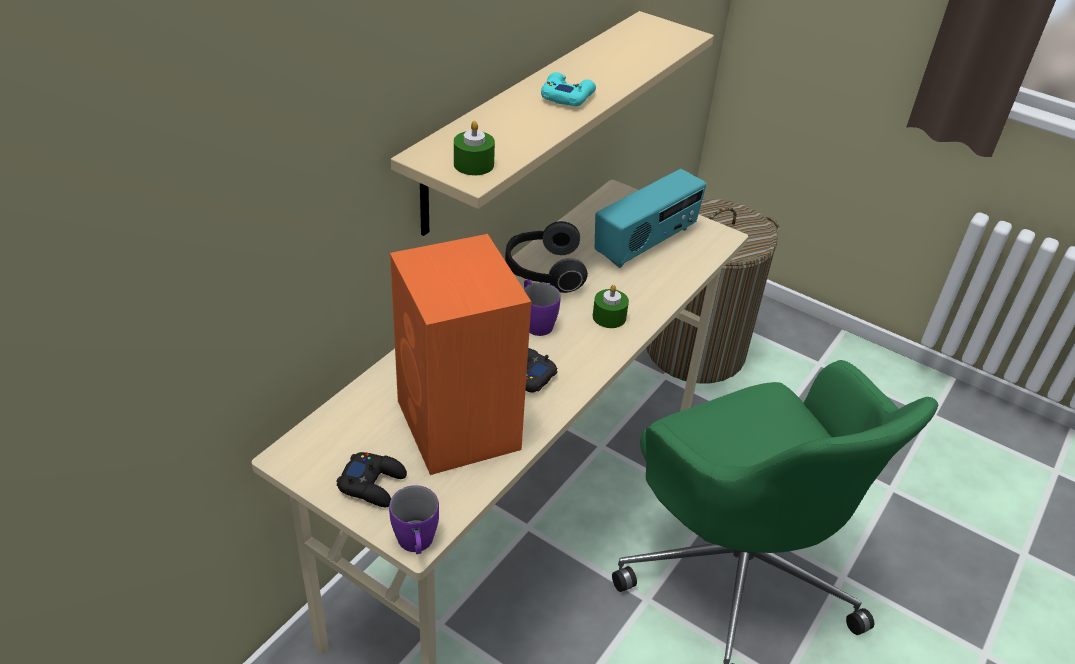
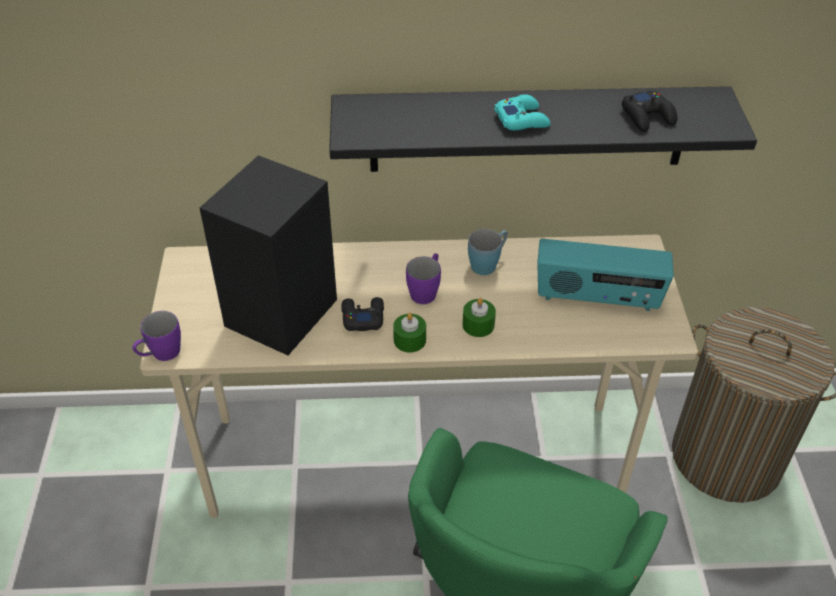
camera: 55 degrees right, 5 degrees up
black game controller [336,452,407,507] -> black game controller moved to [622,90,678,132]
orange speaker [390,234,531,475] -> black speaker [200,155,337,355]
beige shelf [391,11,714,236] -> black shelf [329,86,757,172]
green candle [454,121,495,175] -> green candle moved to [393,313,426,353]
headphones [505,221,588,293] -> blue mug [468,229,508,275]

